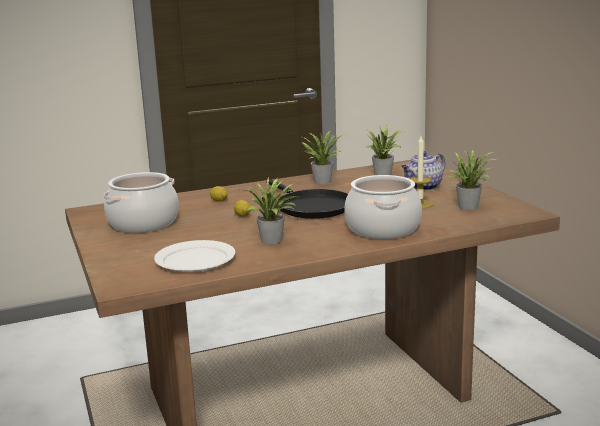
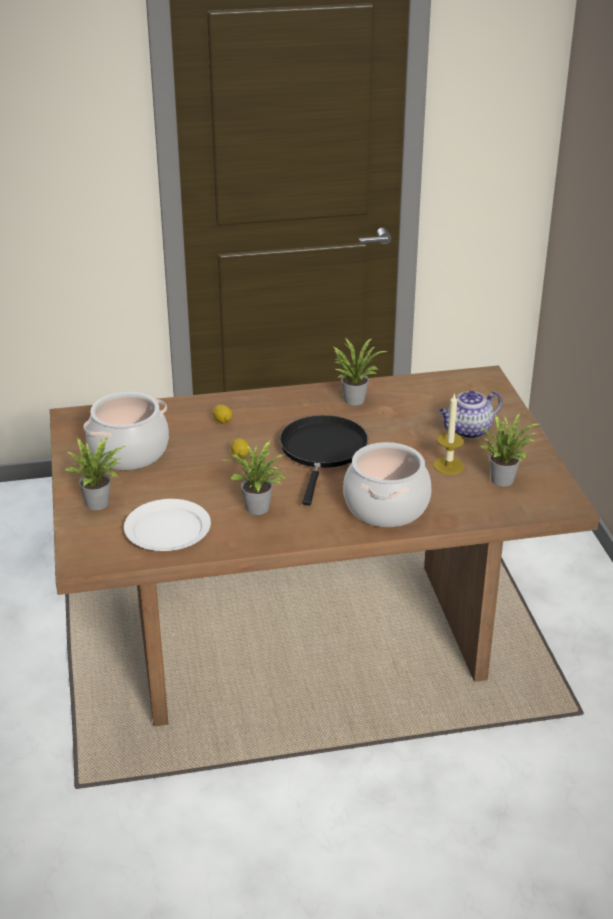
camera: 10 degrees right, 15 degrees up
black frying pan [266,180,348,219] -> black frying pan turned 150 degrees counterclockwise [279,415,368,505]
potted plant [366,125,403,175] -> potted plant moved to [65,436,125,510]

